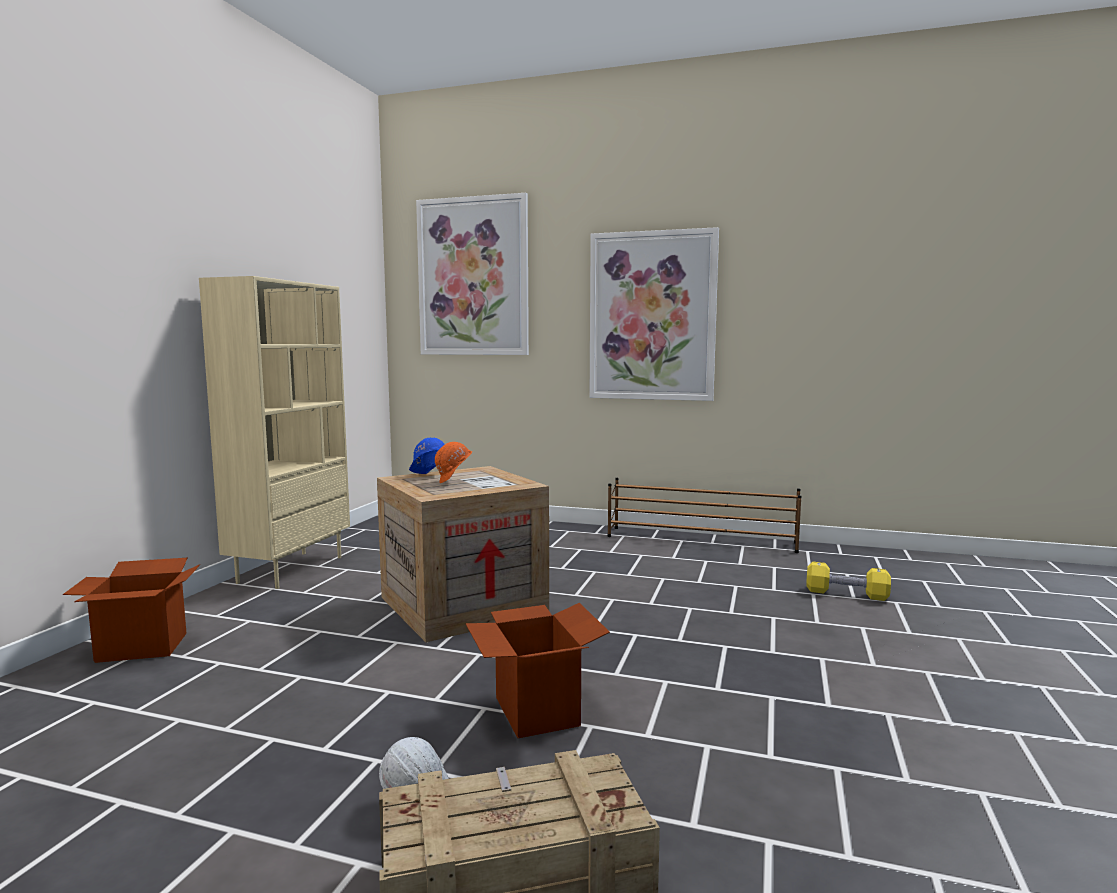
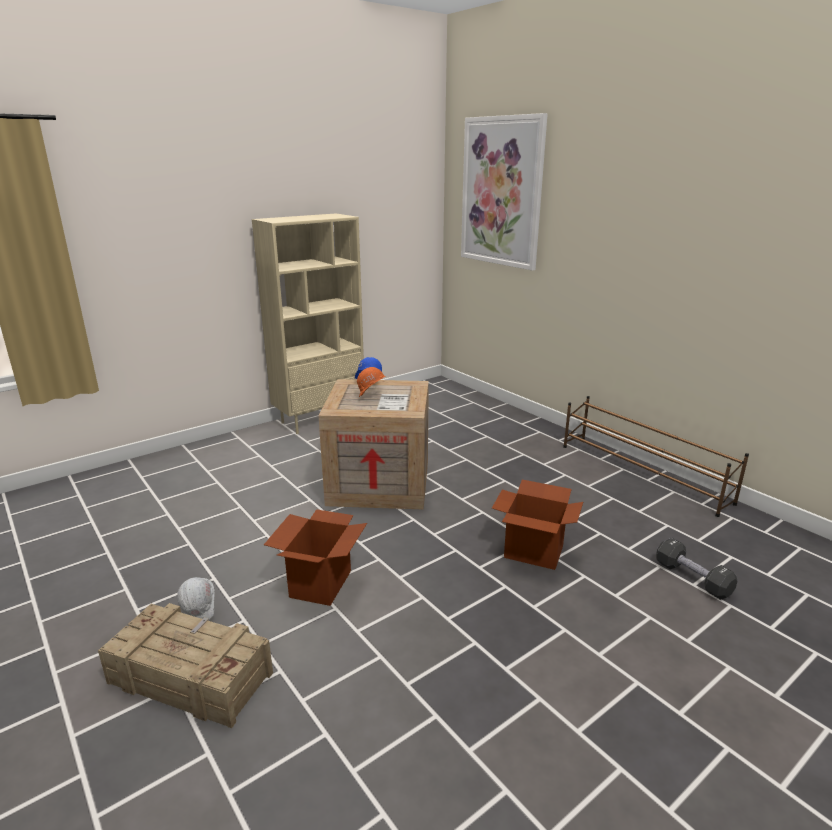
camera: 35 degrees right, 15 degrees up
cardboard box [63,558,200,663] -> cardboard box moved to [492,480,583,570]
picture [590,227,719,401] -> none
yellow dumbbell [806,562,891,601] -> black dumbbell [656,537,737,600]

